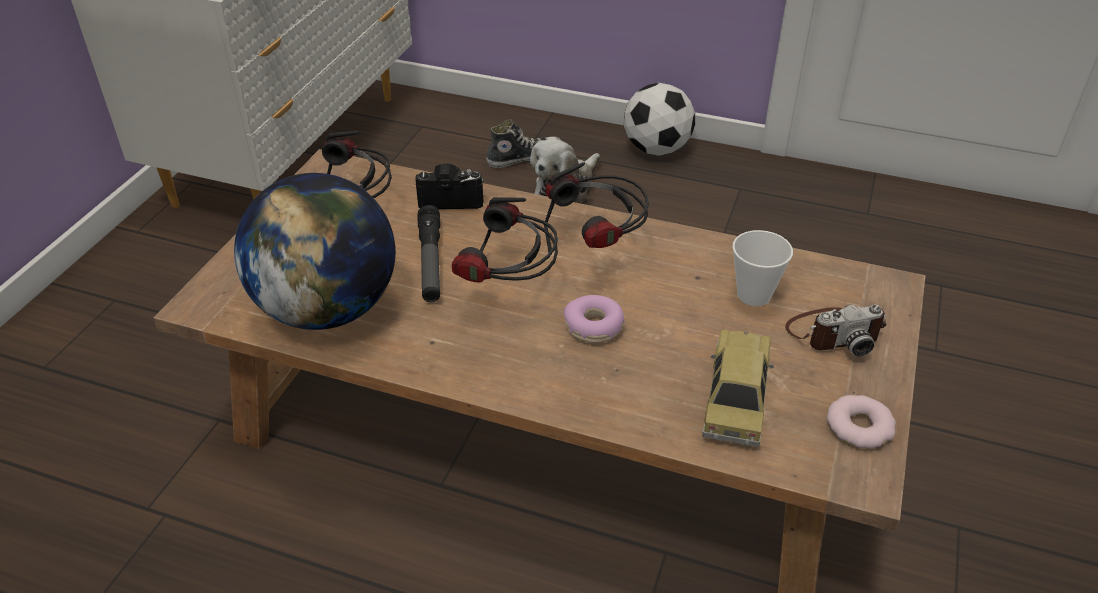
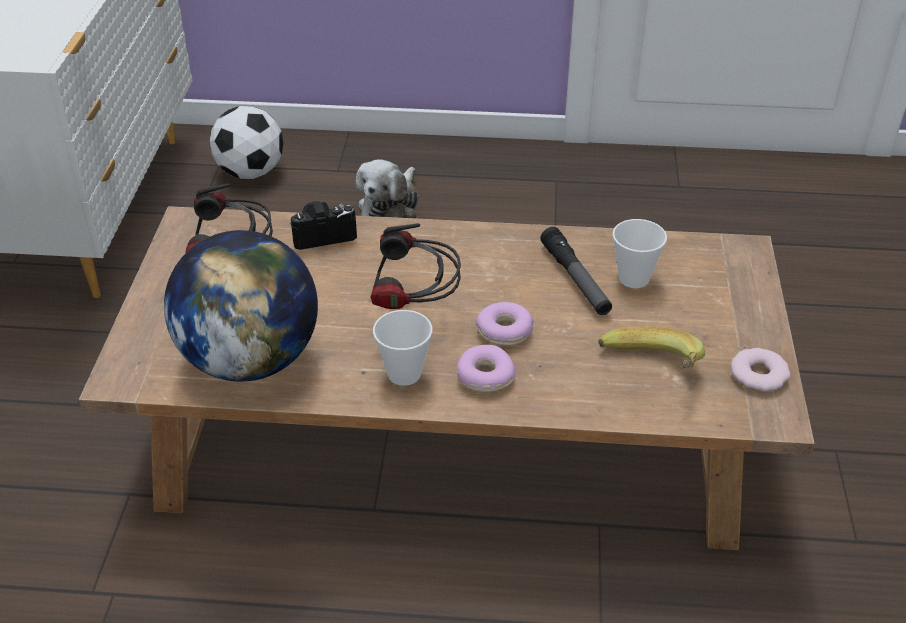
camera: 15 degrees left, 0 degrees up
flashlight [418,205,440,302] -> flashlight moved to [540,227,612,315]
shoe [486,119,561,168] -> none
headphones [544,162,649,252] -> none
football [624,83,695,156] -> football moved to [209,106,283,179]
toy car [702,329,774,447] -> banana [598,326,705,369]
camera [785,304,887,356] -> none
none -> cup [373,310,432,386]
none -> donut [457,345,515,393]

